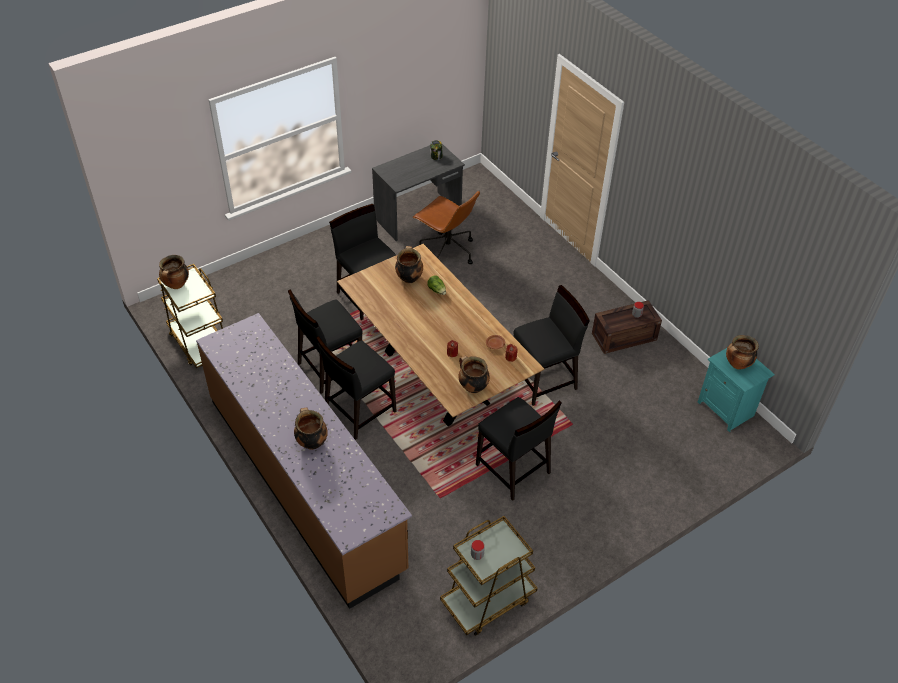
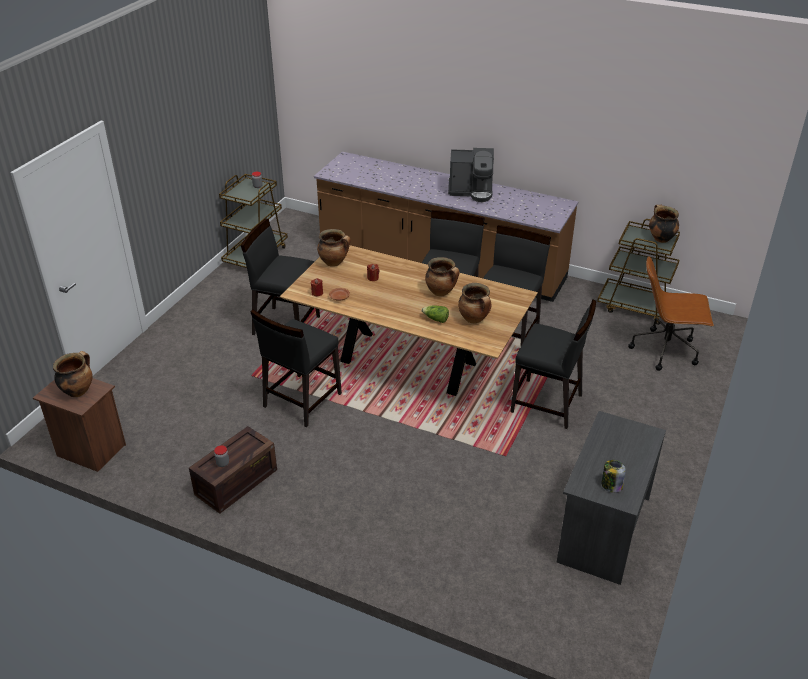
camera: 150 degrees right, 10 degrees down
cooking pot [294,407,328,450] -> cooking pot moved to [425,257,460,296]
brown office chair [413,191,480,264] -> brown office chair moved to [628,256,714,371]
turquoise nightstand [698,347,775,432] -> brown nightstand [33,378,126,472]
none -> coffee machine [448,148,494,202]

